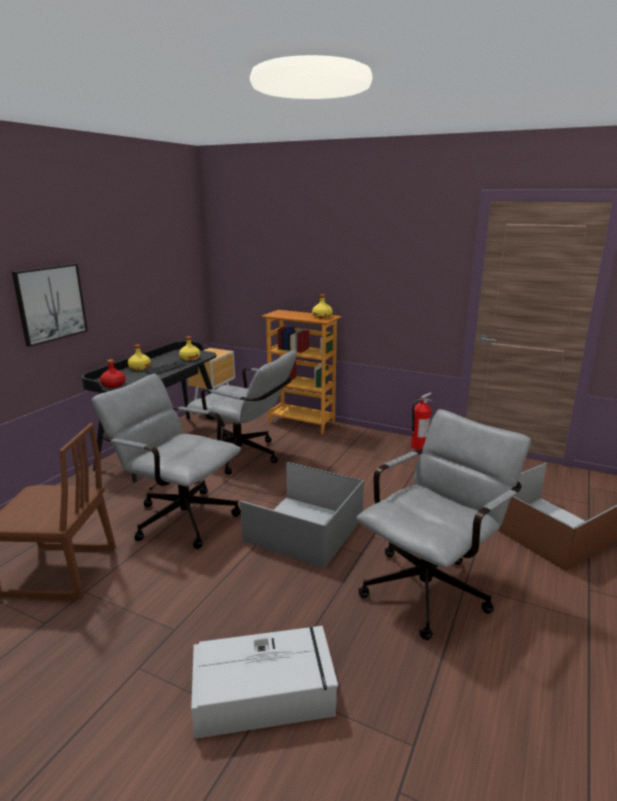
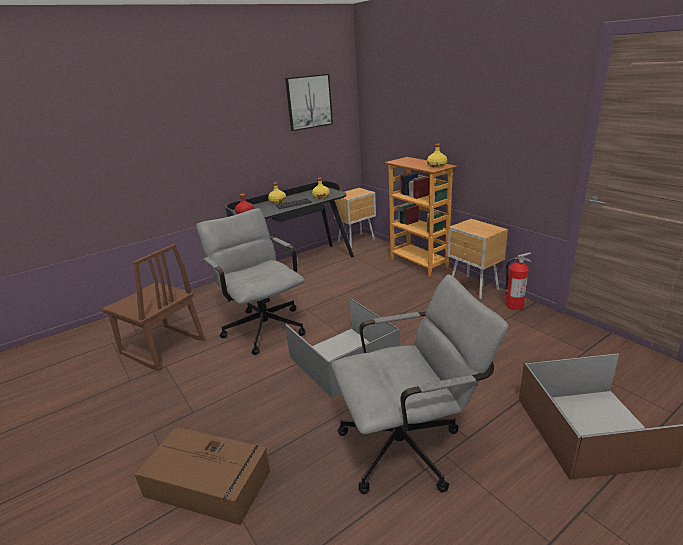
camera: 30 degrees right, 5 degrees up
picture [12,264,88,347] -> picture moved to [285,74,333,131]
grey office chair [187,350,297,475] -> none
grey storage box [191,626,338,739] -> brown storage box [135,428,270,525]
none -> brown nightstand [448,219,508,299]

